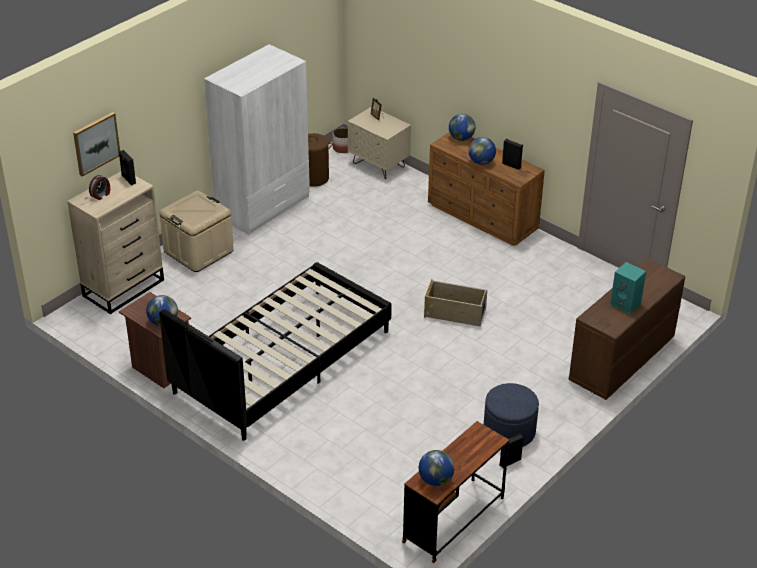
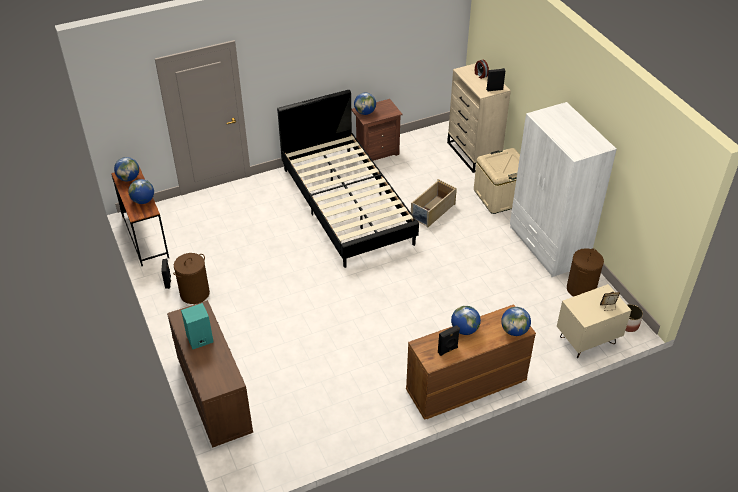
camera: 115 degrees right, 5 degrees up
picture [73,112,120,177] -> none
beige storage box [424,279,487,327] -> beige storage box moved to [411,179,457,228]
blue ottoman [484,383,539,447] -> brown laundry basket [173,253,210,304]
none -> globe [128,179,154,204]

